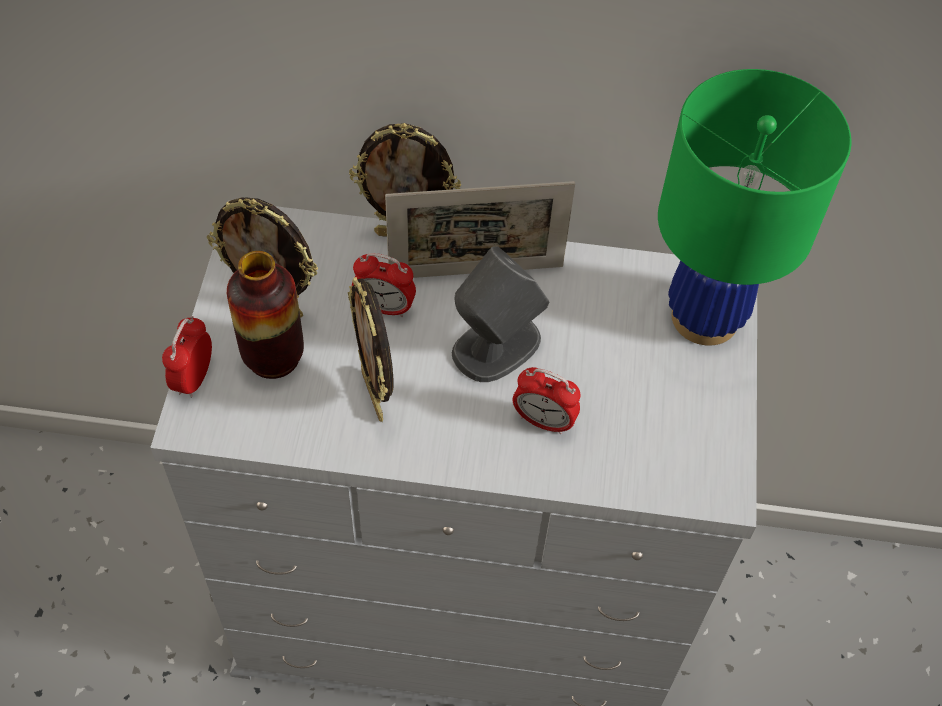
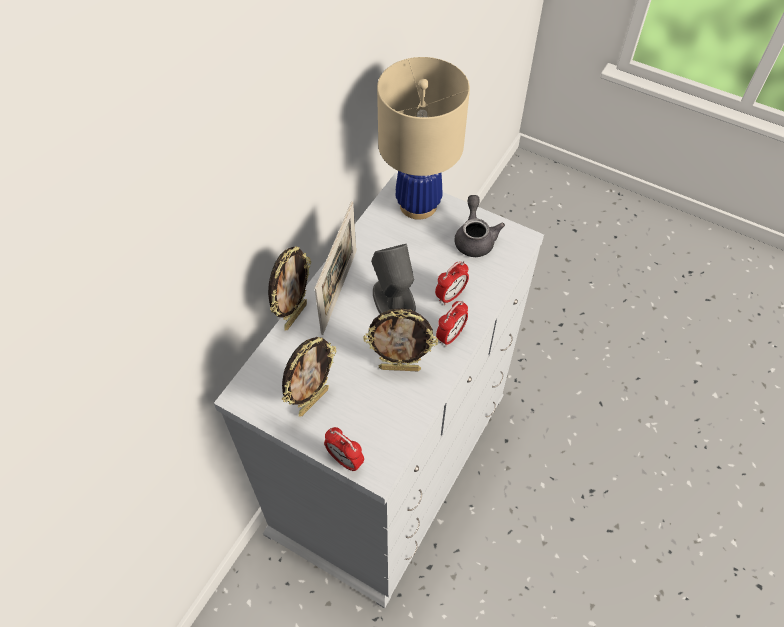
camera: 65 degrees left, 0 degrees up
vase [227,251,304,379] -> none
alarm clock [352,253,416,317] -> alarm clock moved to [436,301,468,347]
green table lamp [658,69,851,346] -> beige table lamp [377,57,470,220]
none -> grey teapot [454,195,505,257]

